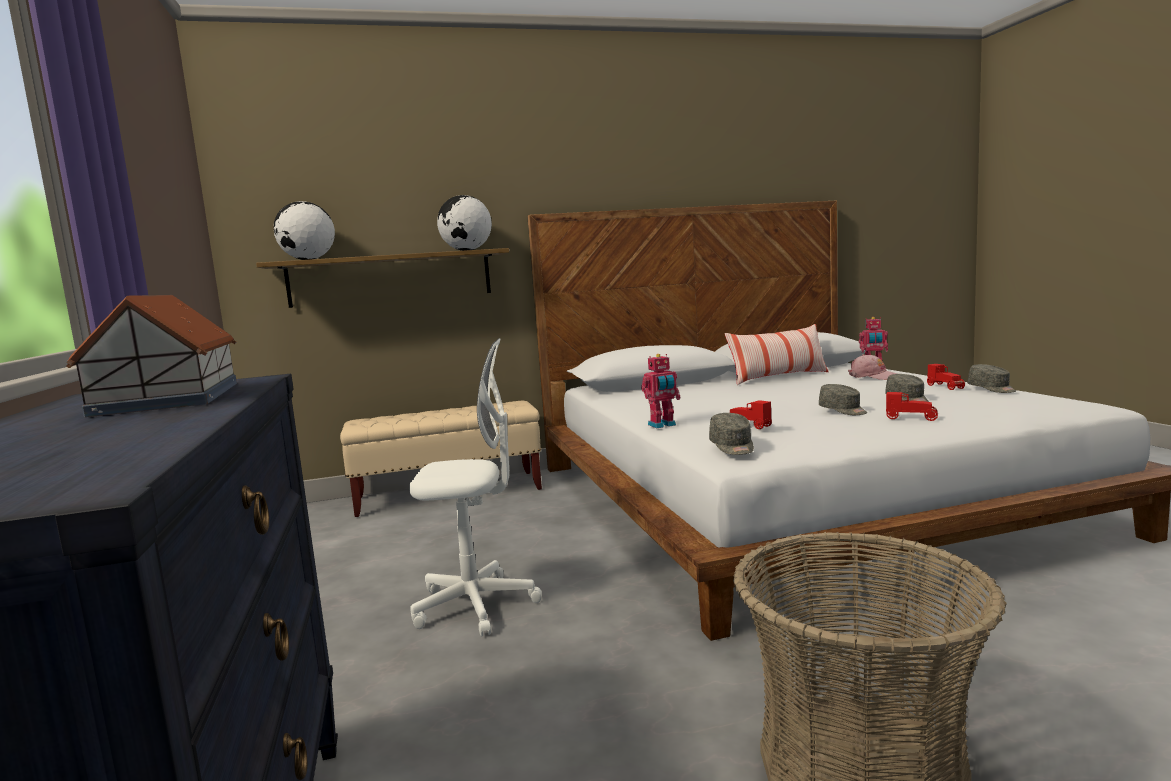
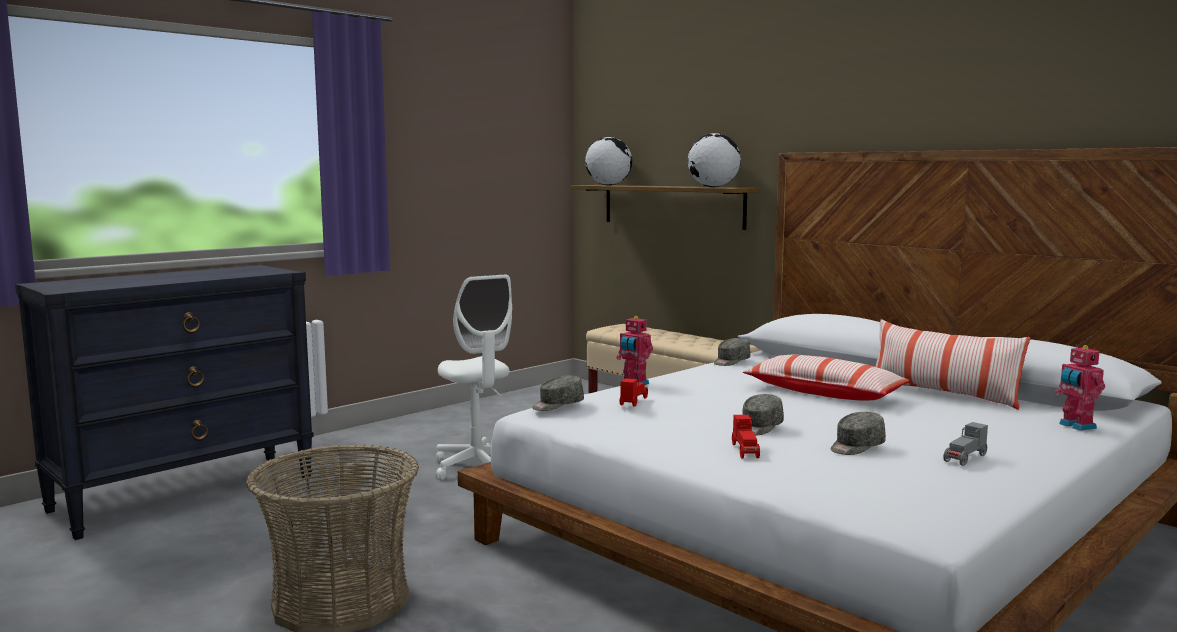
camera: 60 degrees right, 0 degrees up
toy house [66,295,237,417] -> none
pink cap [848,354,897,380] -> none
red toy car [927,364,965,390] -> grey toy car [943,422,988,466]
grey cap [968,364,1016,393] -> grey cap moved to [714,338,751,366]
none -> pillow [743,355,910,400]

